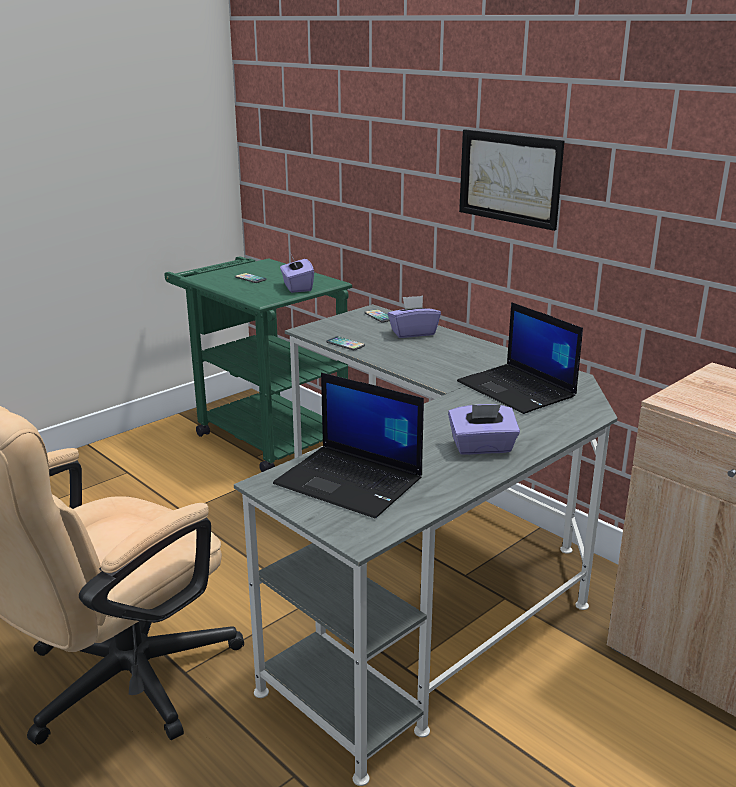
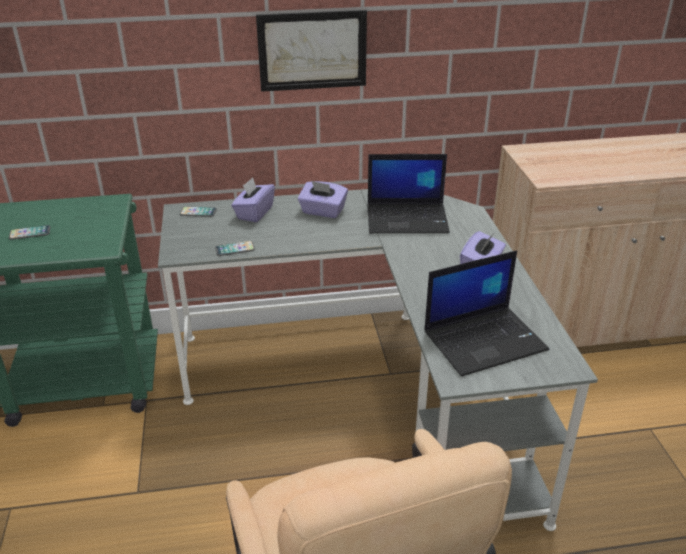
camera: 55 degrees left, 10 degrees up
purple tissue box [280,252,314,293] -> purple tissue box moved to [298,181,348,218]

